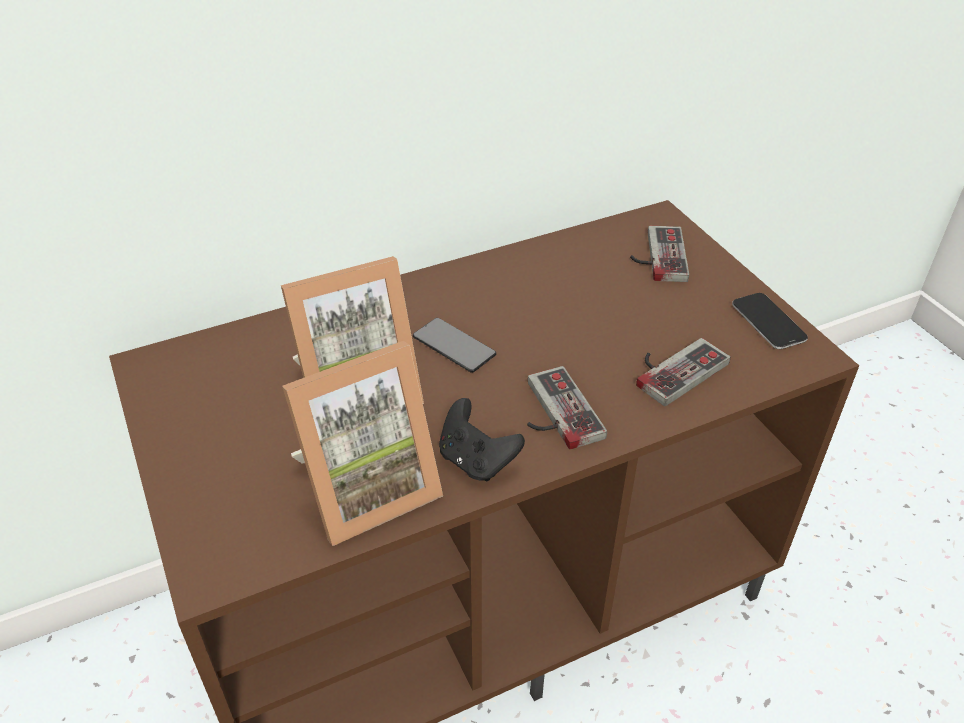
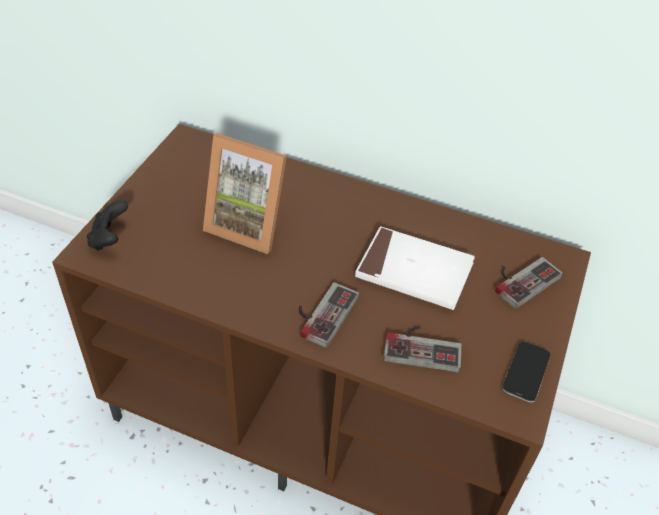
camera: 45 degrees right, 5 degrees up
picture frame [282,341,443,546] -> none
phone [413,318,496,373] -> none
black game controller [439,398,525,481] -> black game controller moved to [87,200,128,251]
none -> white book [355,226,475,310]

